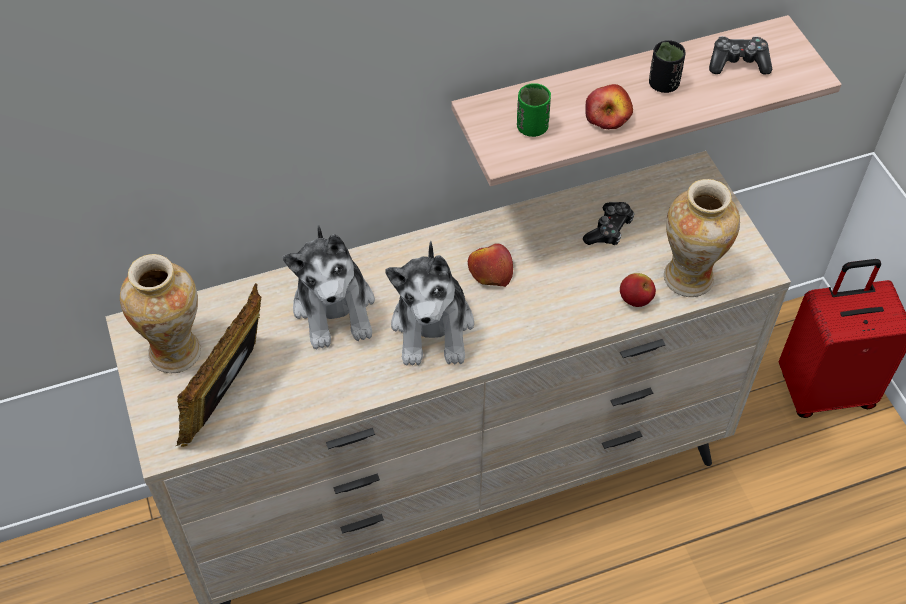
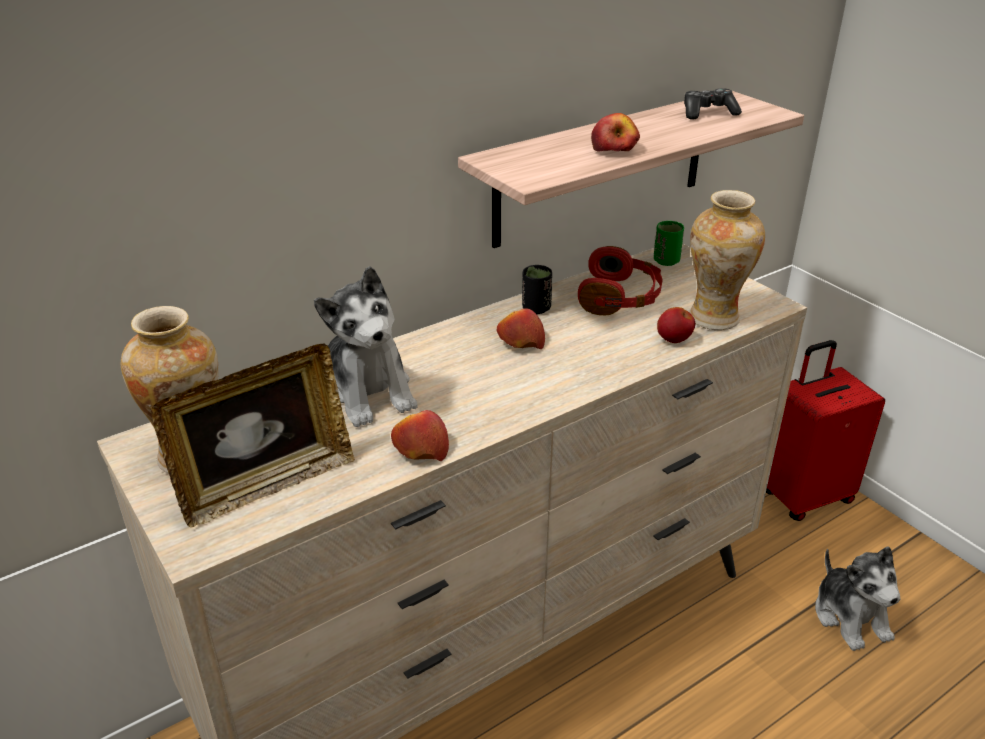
camera: 15 degrees left, 20 degrees down
picture frame [176,283,261,447] -> picture frame turned 135 degrees counterclockwise [151,344,355,527]
plush toy [385,241,474,366] -> plush toy moved to [815,547,901,651]
green cup [517,83,551,137] -> green cup moved to [654,221,684,266]
game controller [583,202,635,245] -> red headphones [578,246,662,315]
black cup [649,40,686,93] -> black cup moved to [522,265,552,314]
none -> apple [391,410,449,461]

